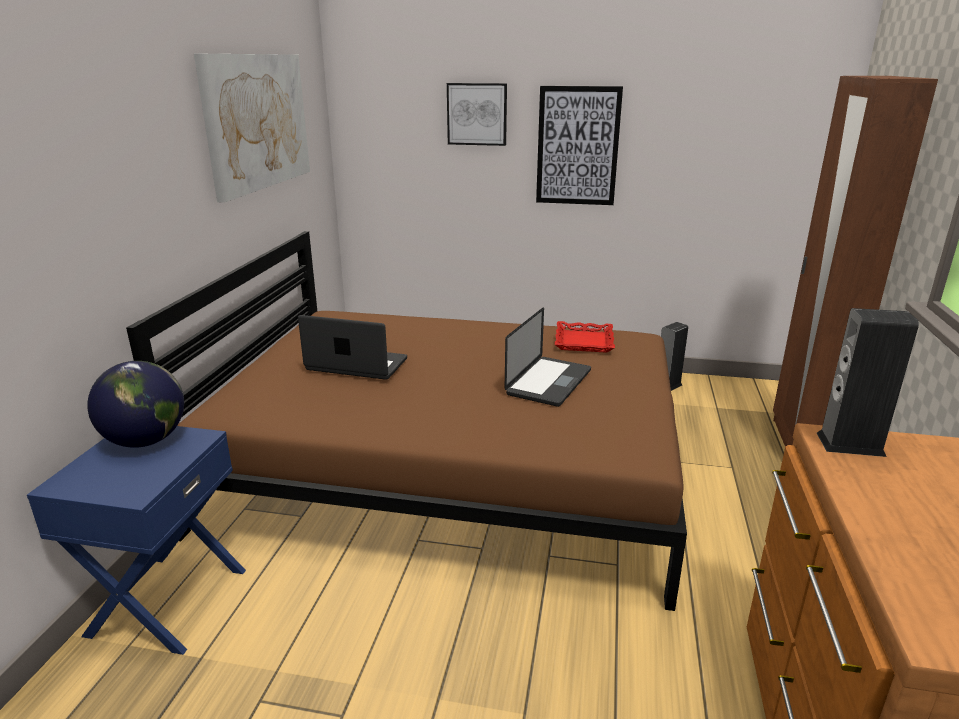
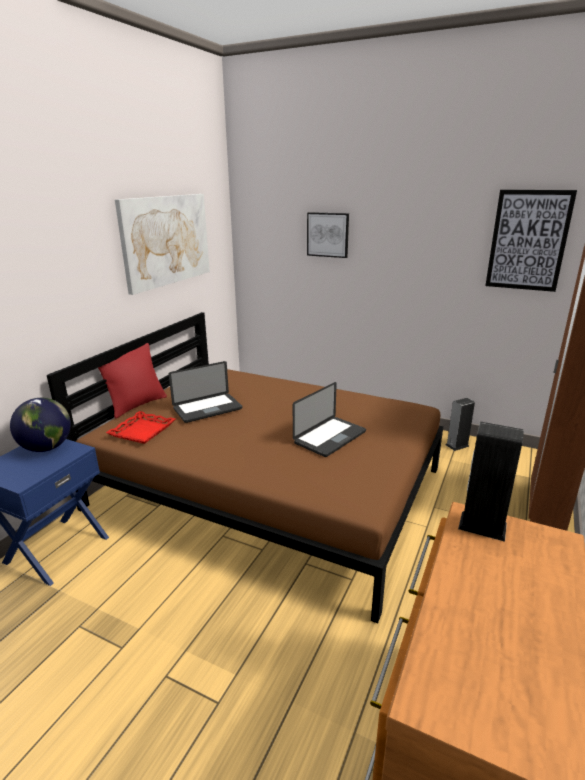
camera: 15 degrees right, 0 degrees up
laptop [298,315,407,380] -> laptop turned 120 degrees clockwise [169,361,242,423]
picture [536,86,623,205] -> picture moved to [485,190,577,292]
red tray [555,321,615,353] -> red tray moved to [106,411,175,444]
none -> red pillow [98,343,167,419]

